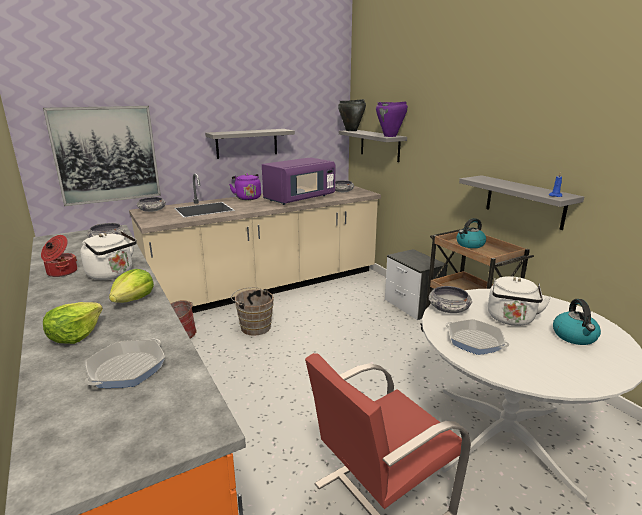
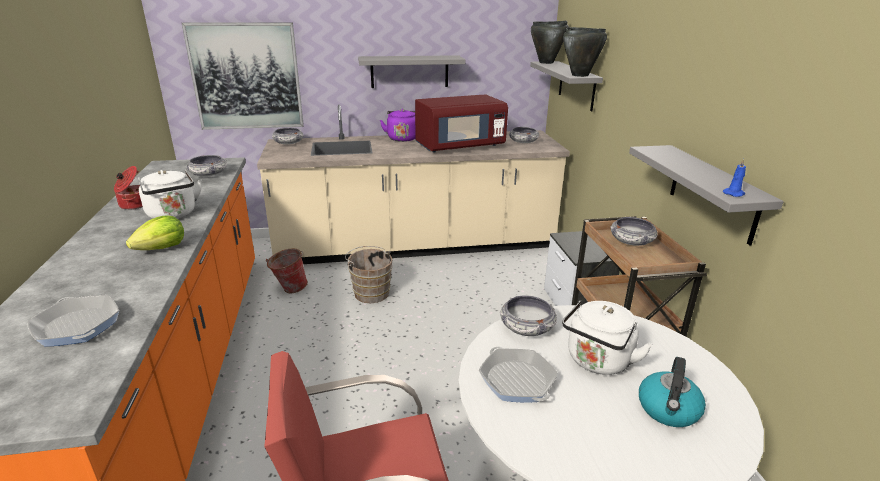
camera: 20 degrees right, 5 degrees up
lettuce [43,302,103,344] -> none
frying pan [85,338,165,388] -> frying pan turned 90 degrees clockwise [27,295,119,347]
purple microwave [262,157,335,205] -> red microwave [415,95,508,152]
purple cooking pot [376,101,408,137] -> black cooking pot [563,27,607,77]
kettle [456,218,486,248] -> bowl [610,217,658,246]

